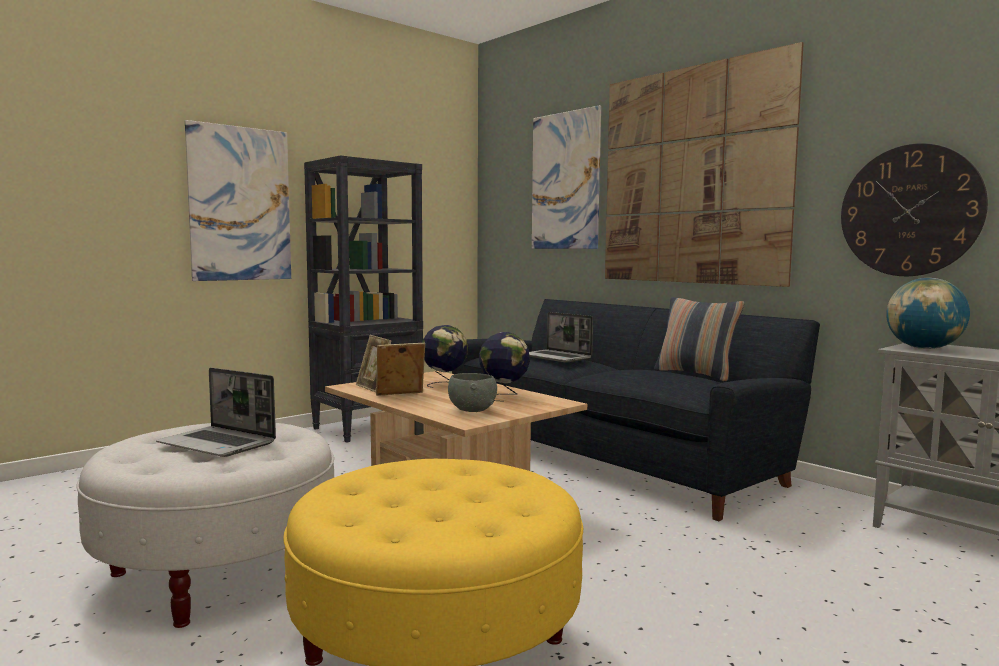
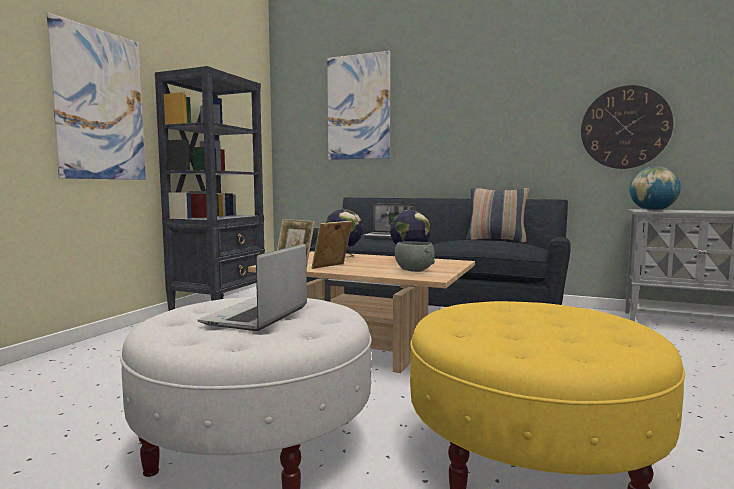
camera: 25 degrees left, 0 degrees up
laptop [156,368,276,457] -> laptop turned 105 degrees clockwise [198,244,307,331]
picture [605,42,804,287] -> none

